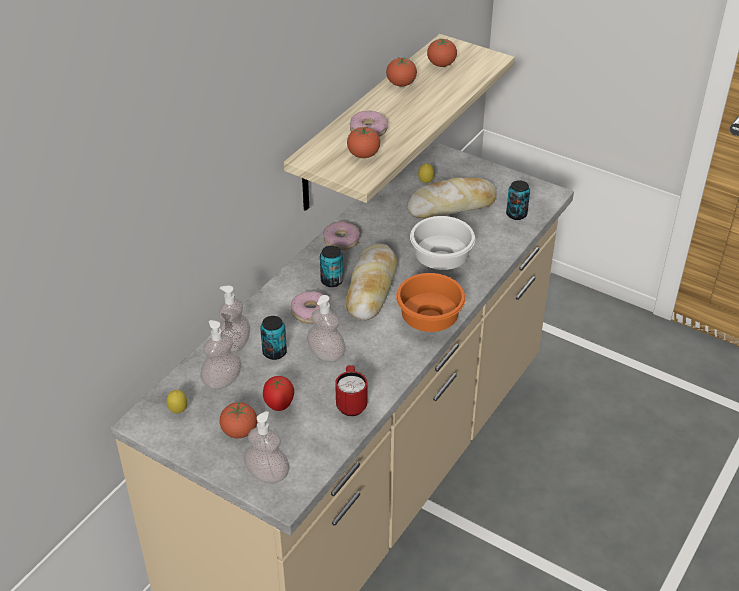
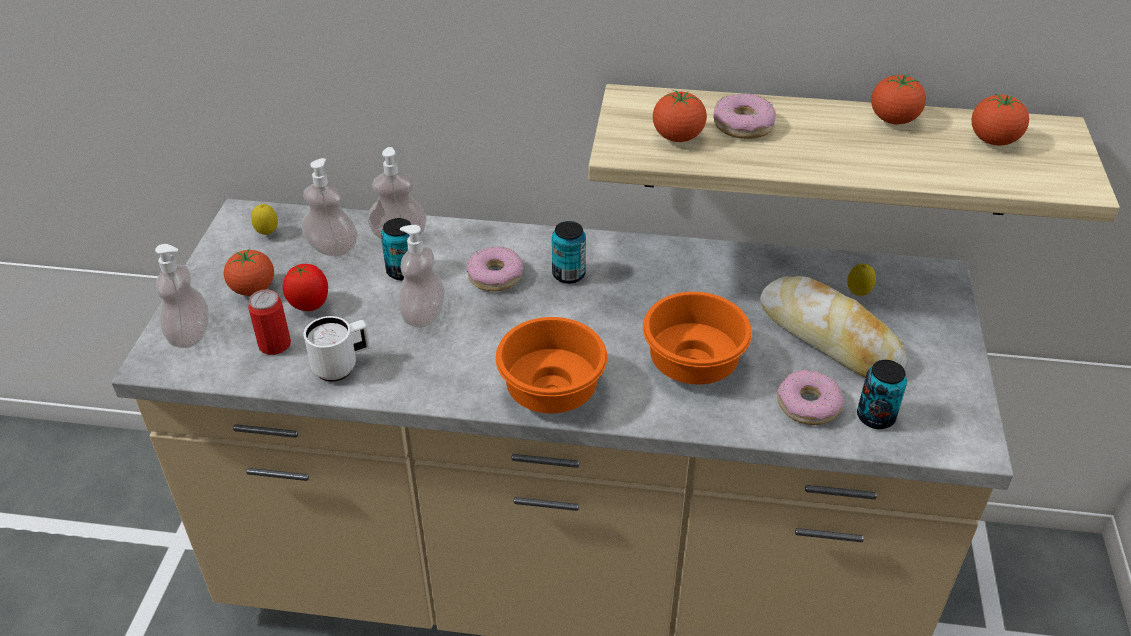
camera: 65 degrees right, 0 degrees up
donut [323,221,360,250] -> donut moved to [777,370,844,425]
red mug [335,365,367,416] -> white mug [304,316,370,381]
bread [346,244,397,320] -> none
white bowl [410,216,475,270] -> orange bowl [643,292,752,384]
none -> can [248,290,291,355]

